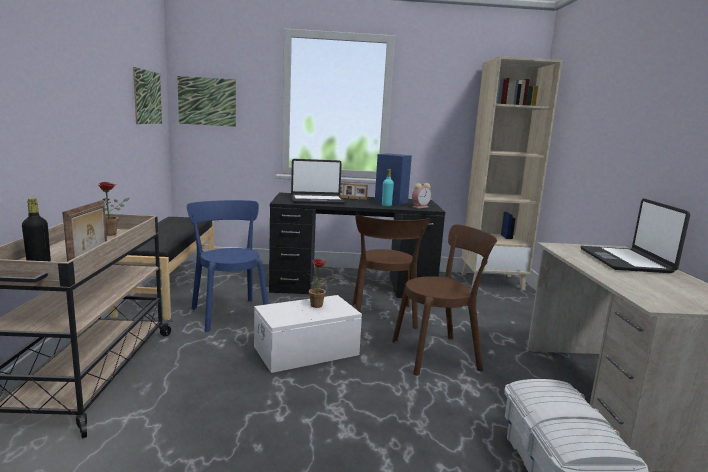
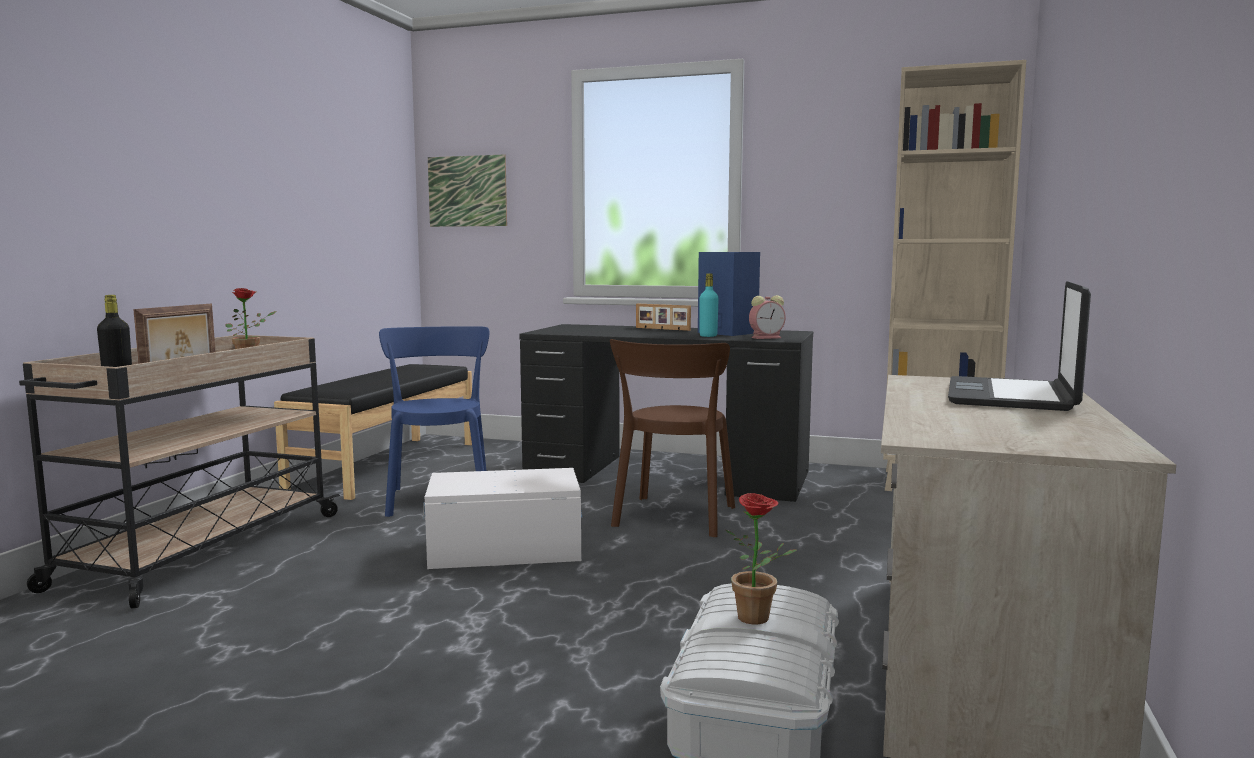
camera: 20 degrees right, 5 degrees down
picture [133,67,162,124] -> none
laptop [291,159,345,204] -> none
potted plant [307,259,334,308] -> potted plant moved to [726,493,797,624]
brown chair [392,224,497,376] -> none

